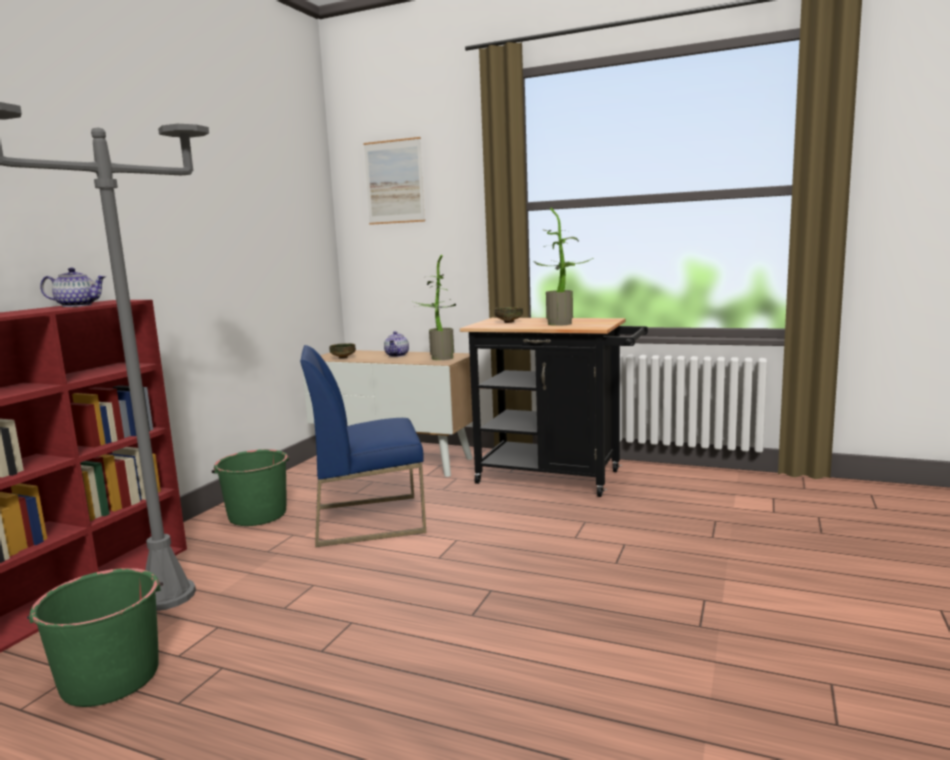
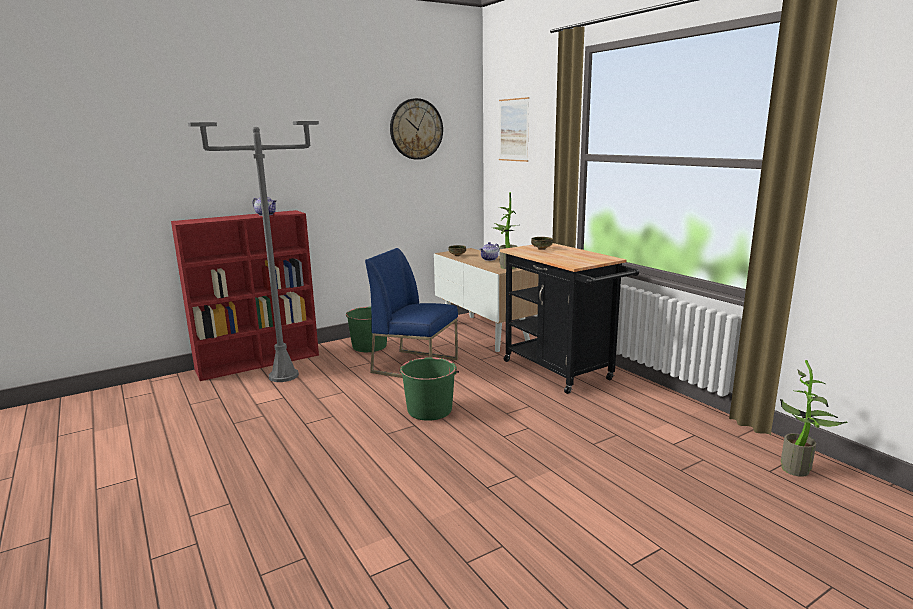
camera: 35 degrees right, 5 degrees up
green bucket [27,568,163,707] -> green bucket moved to [399,357,459,421]
potted plant [533,208,594,326] -> potted plant moved to [780,360,847,477]
none -> wall clock [390,98,443,160]

